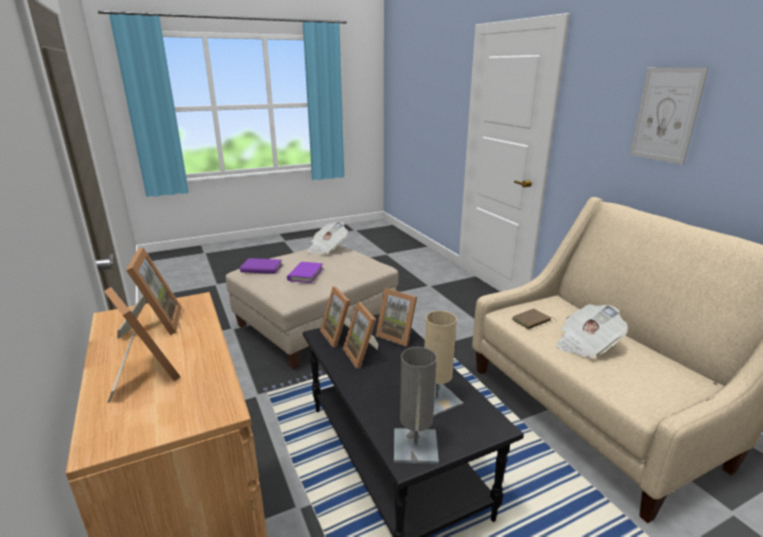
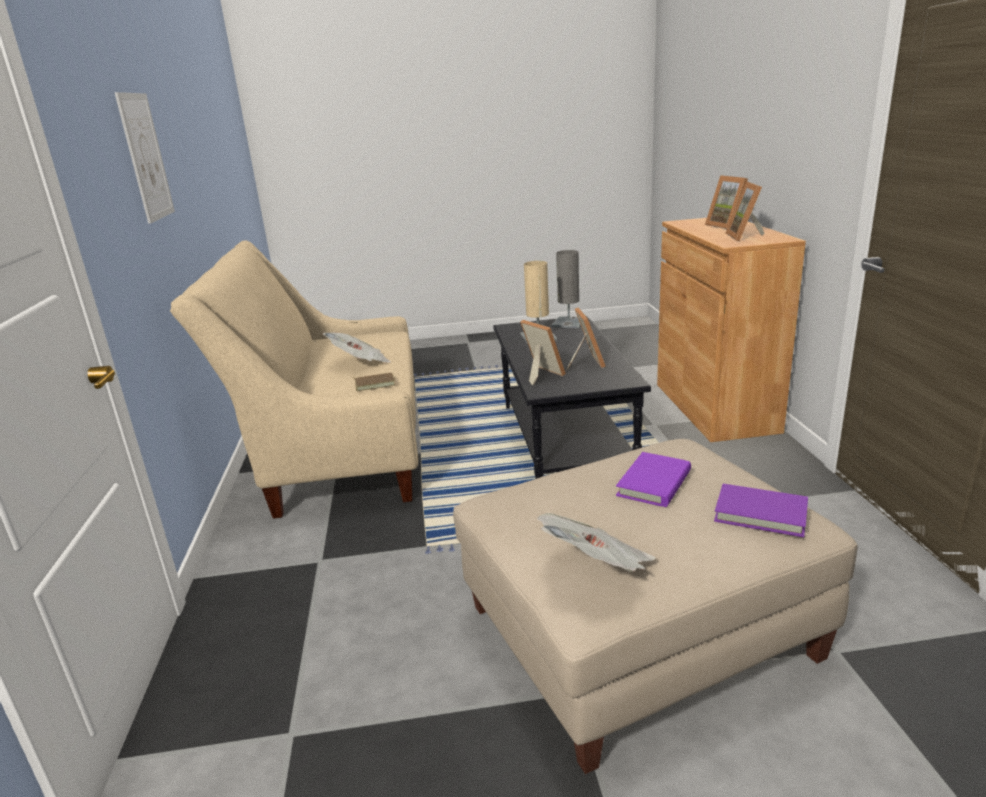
camera: 160 degrees left, 0 degrees up
picture frame [320,287,351,348] -> none

